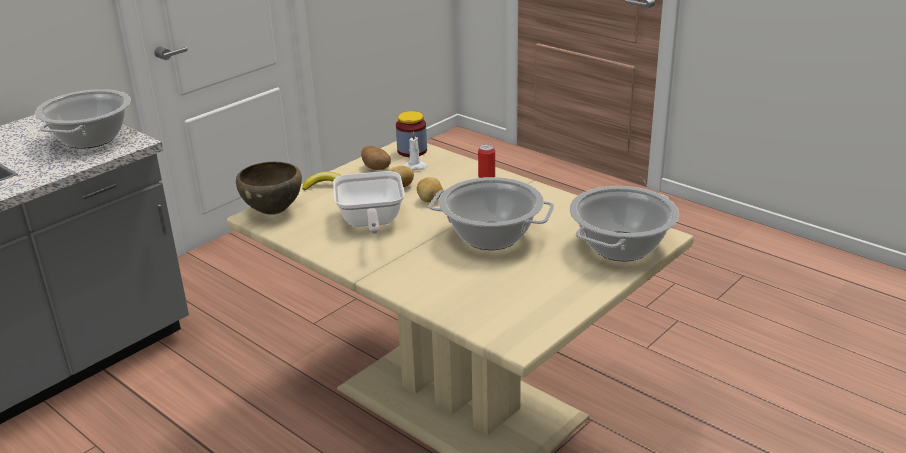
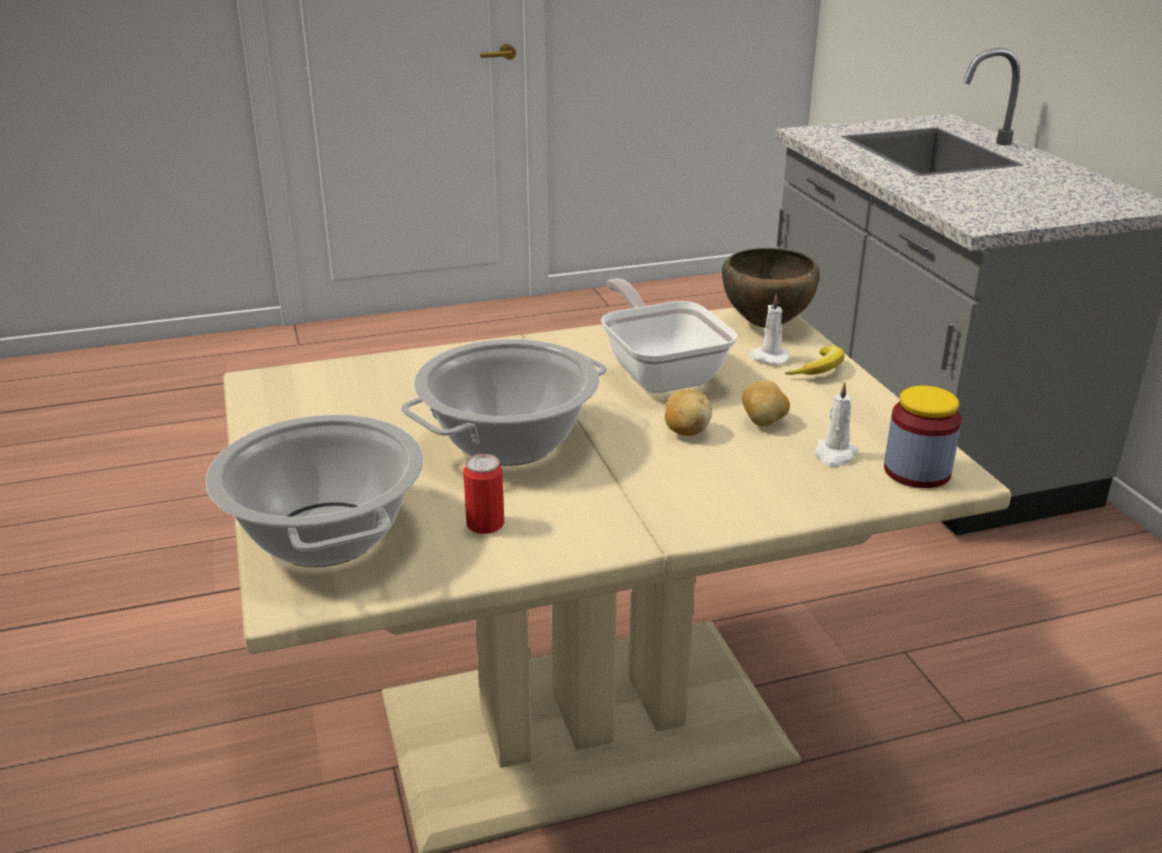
camera: 120 degrees right, 0 degrees up
cooking pot [35,89,131,149] -> none
frying pan [333,171,405,234] -> frying pan turned 45 degrees clockwise [601,278,737,393]
potato [361,145,391,170] -> none
can [478,144,495,178] -> can moved to [463,454,504,534]
none -> white candle [749,294,791,365]

